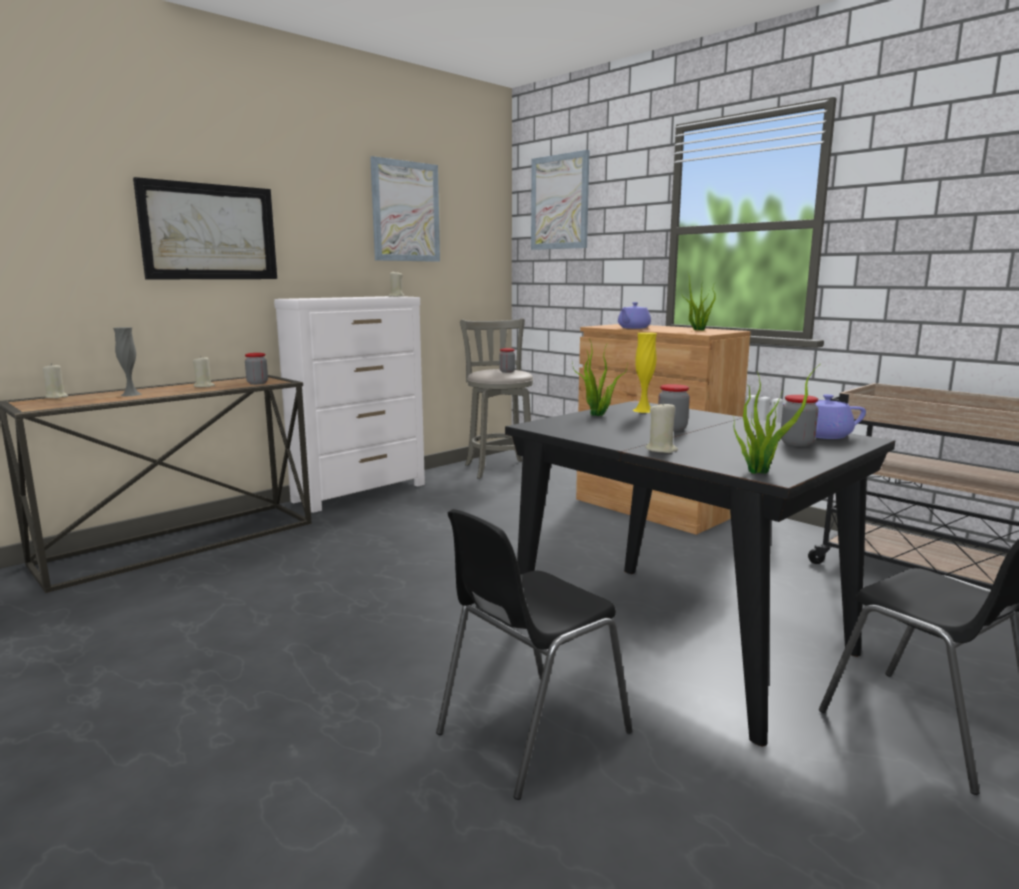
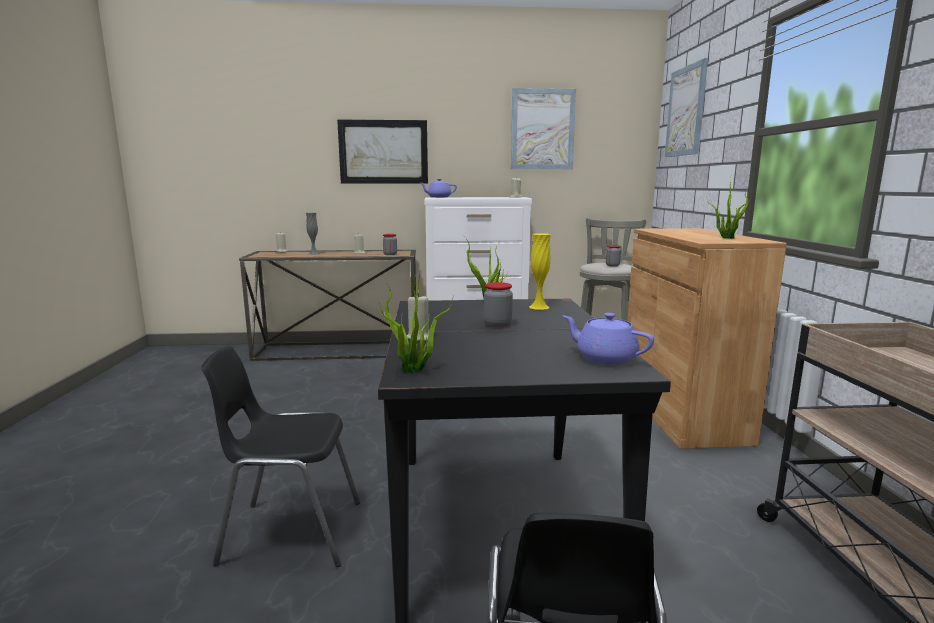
camera: 40 degrees right, 0 degrees up
purple teapot [618,302,651,329] -> purple teapot moved to [421,179,457,198]
jar [781,395,819,446] -> none

